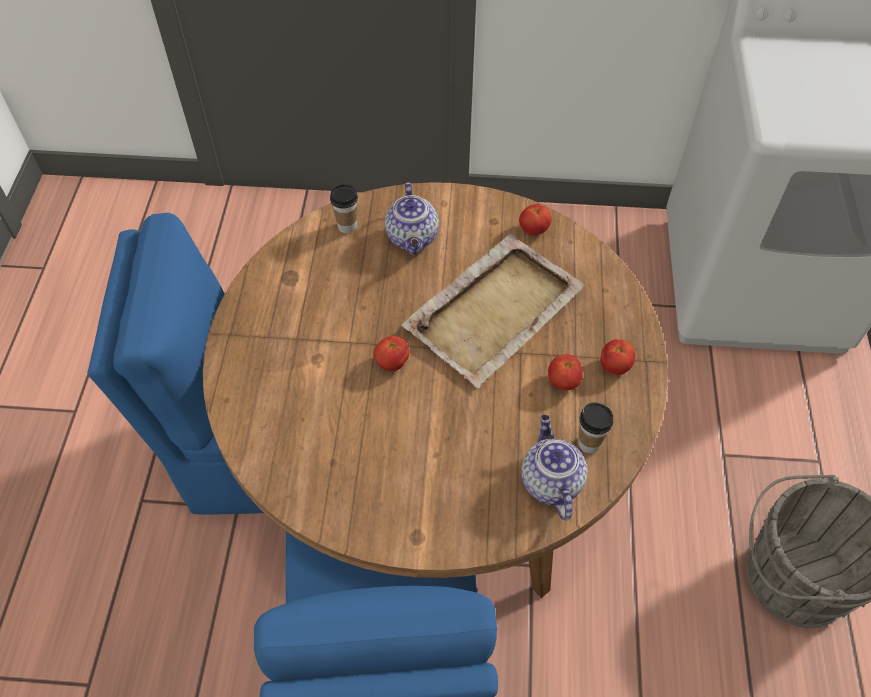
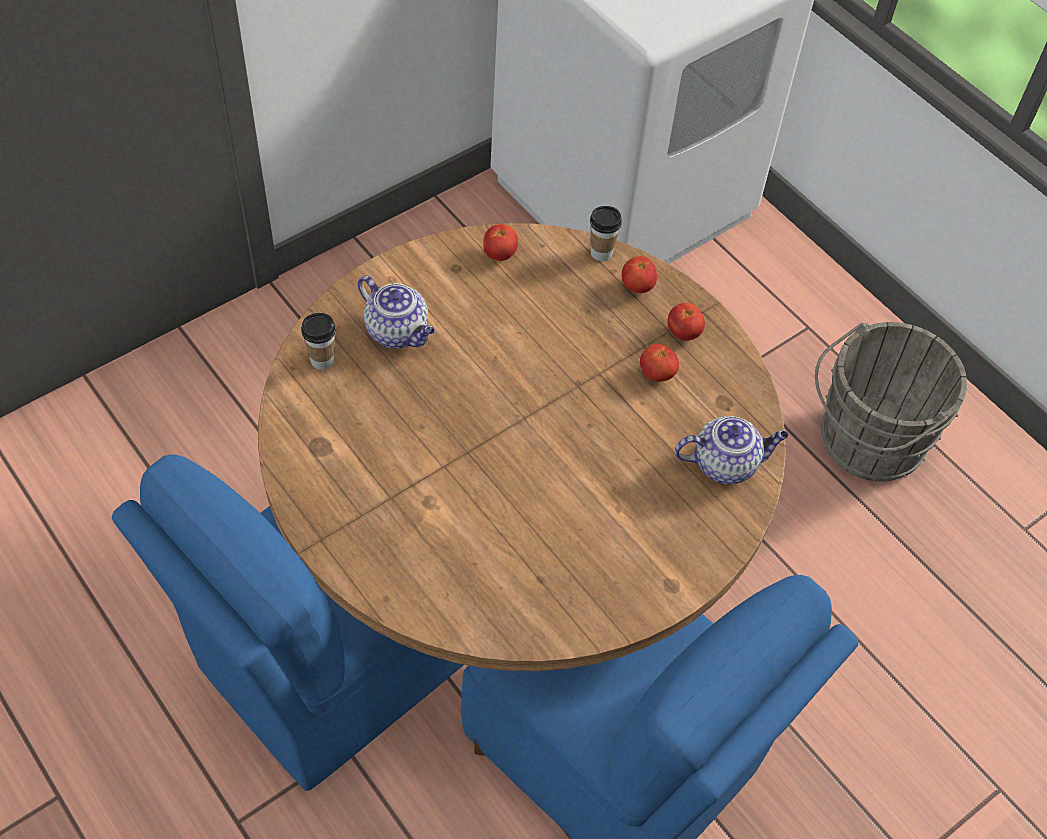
camera: 45 degrees left, 0 degrees up
tomato [374,336,409,371] -> tomato moved to [622,256,657,293]
beige tray [402,233,585,388] -> none
teapot [521,415,588,520] -> teapot turned 135 degrees clockwise [675,416,789,484]
cup [578,402,614,453] -> cup moved to [590,206,622,261]

